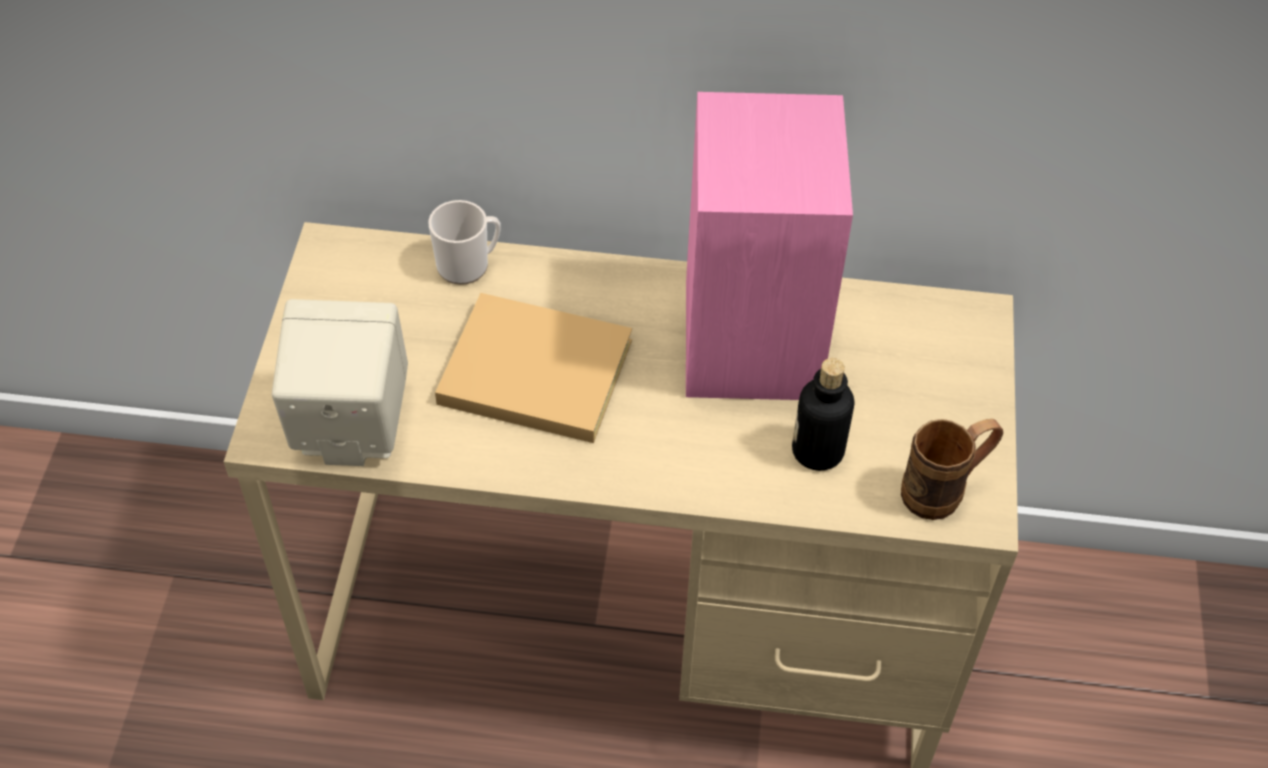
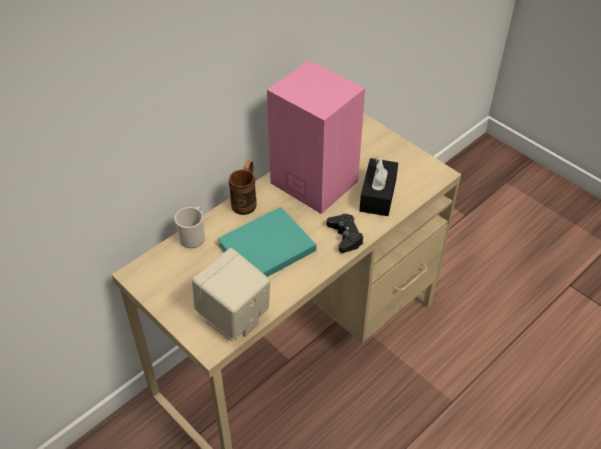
camera: 50 degrees left, 5 degrees down
beige book [435,293,632,443] -> turquoise book [217,207,316,277]
bottle [792,358,854,471] -> black tissue box [359,157,398,216]
brown mug [901,419,1003,520] -> brown mug moved to [229,161,257,215]
none -> black game controller [327,214,364,253]

